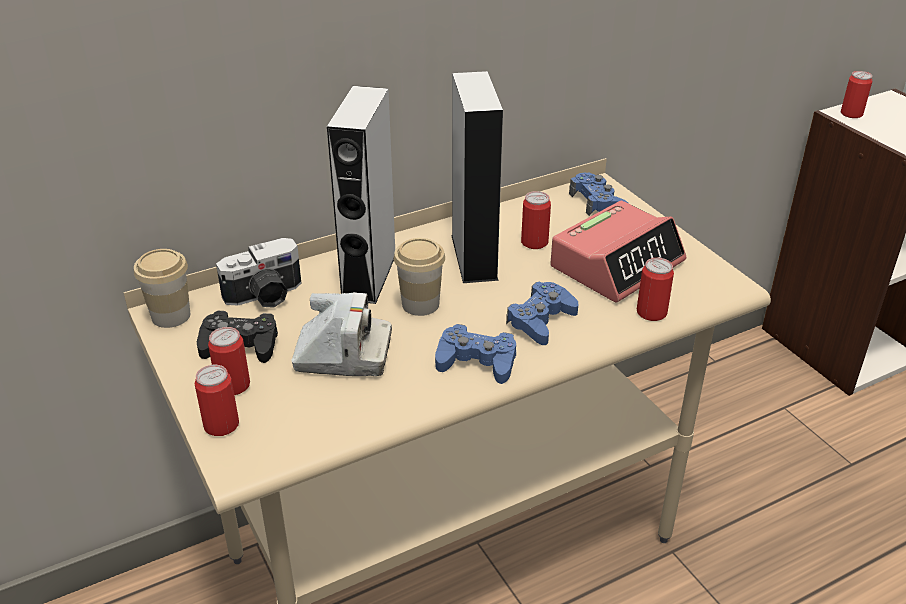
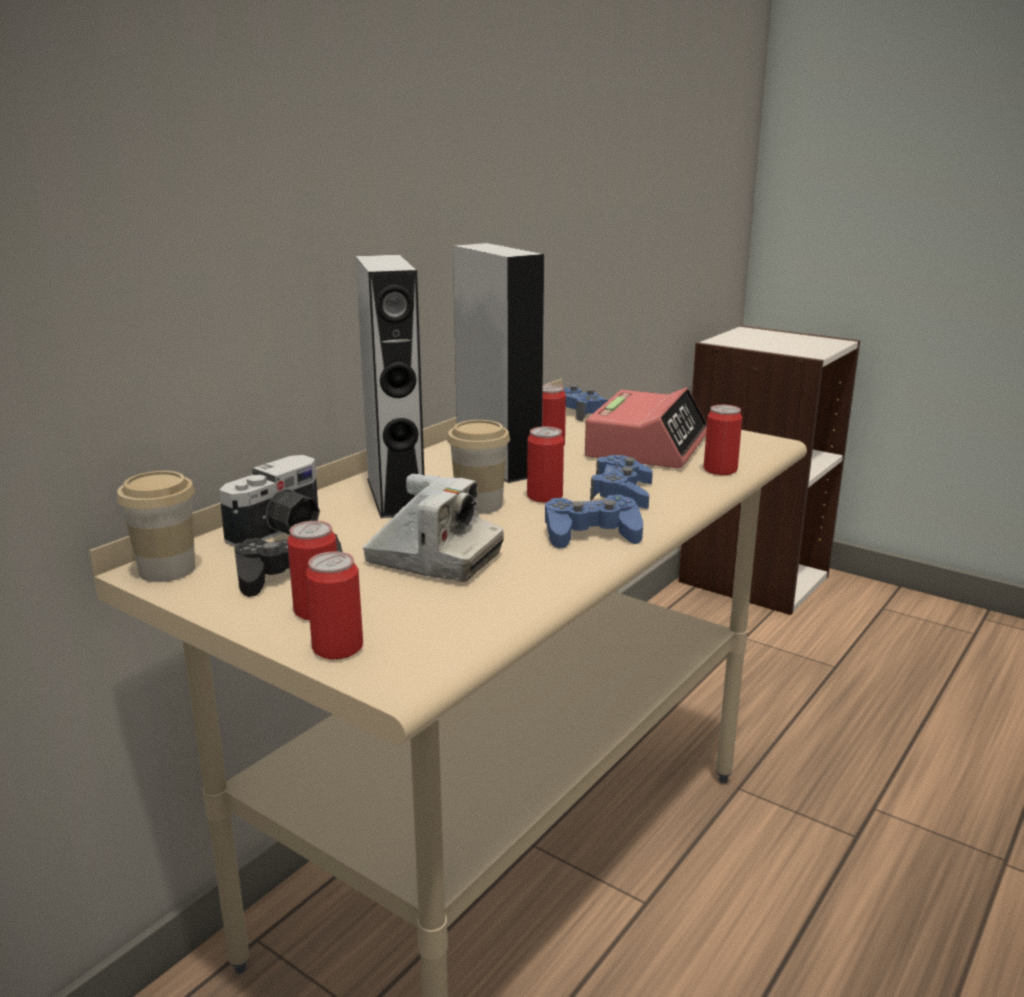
camera: 25 degrees left, 15 degrees down
camera [291,292,392,376] -> camera turned 45 degrees clockwise [363,474,504,582]
can [841,71,872,118] -> can moved to [527,426,564,503]

